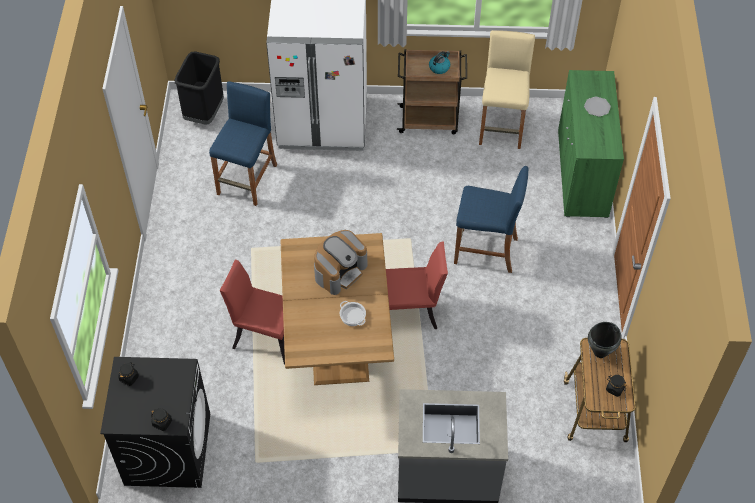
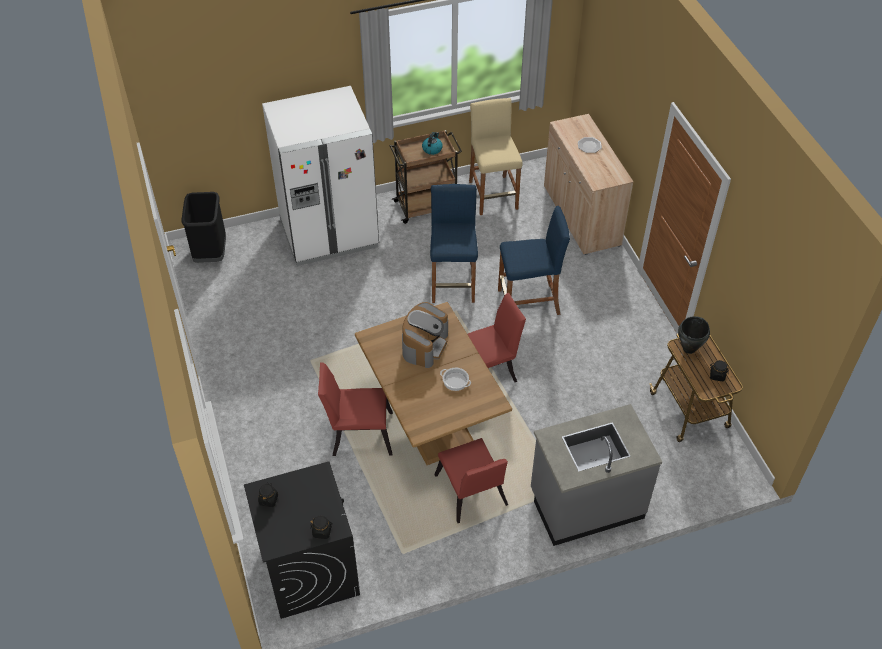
camera: 20 degrees left, 5 degrees down
blue stool [209,81,277,206] -> blue stool moved to [430,184,478,303]
green cabinet [558,70,624,218] -> beige cabinet [544,114,633,255]
none -> red chair [434,438,508,523]

